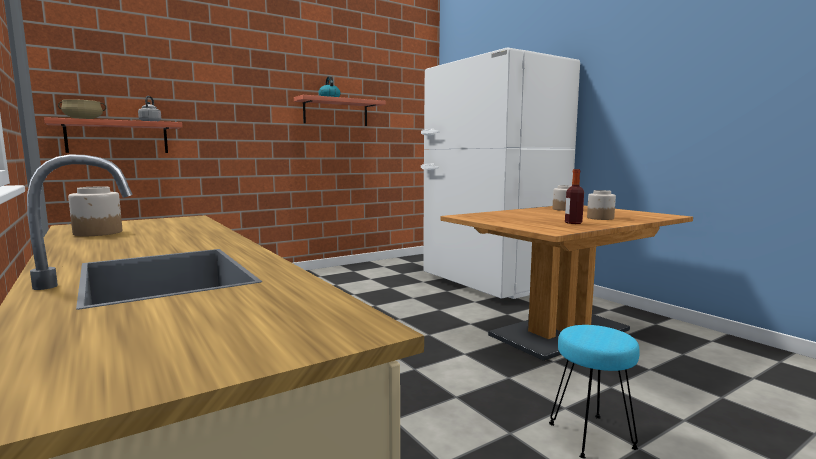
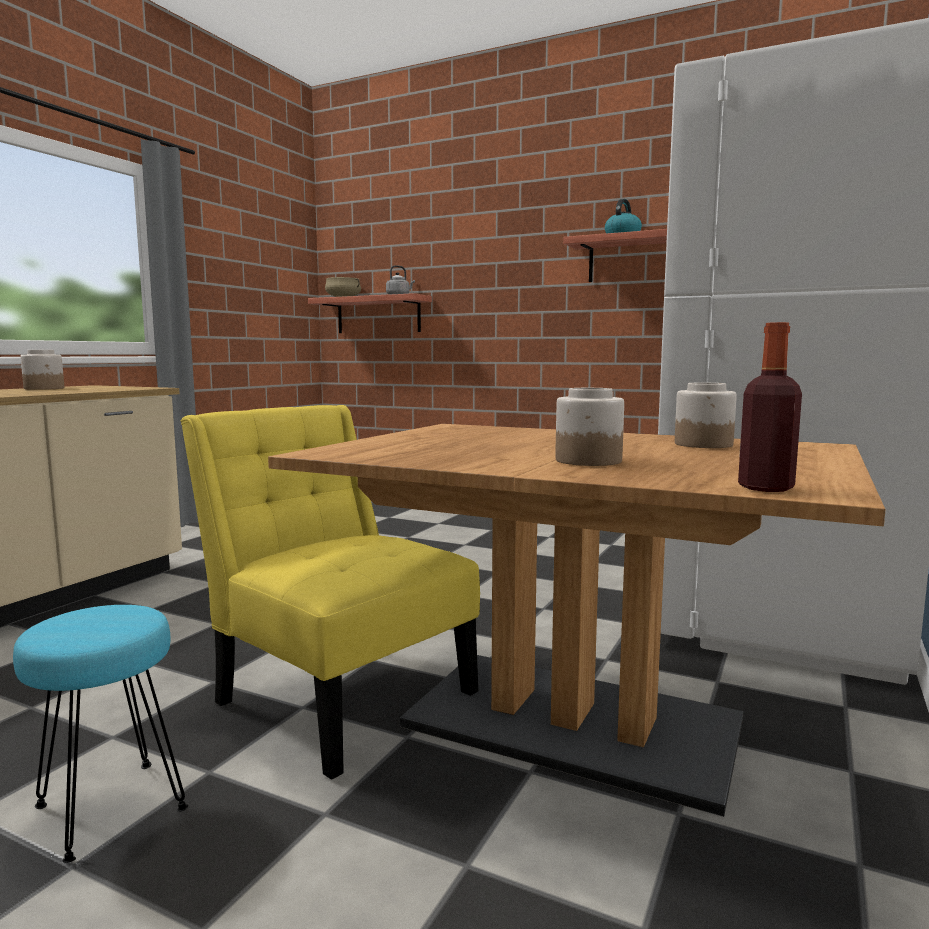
camera: 60 degrees right, 0 degrees up
bottle [565,169,584,224] -> bottle moved to [738,322,802,492]
none -> yellow chair [181,405,480,780]

